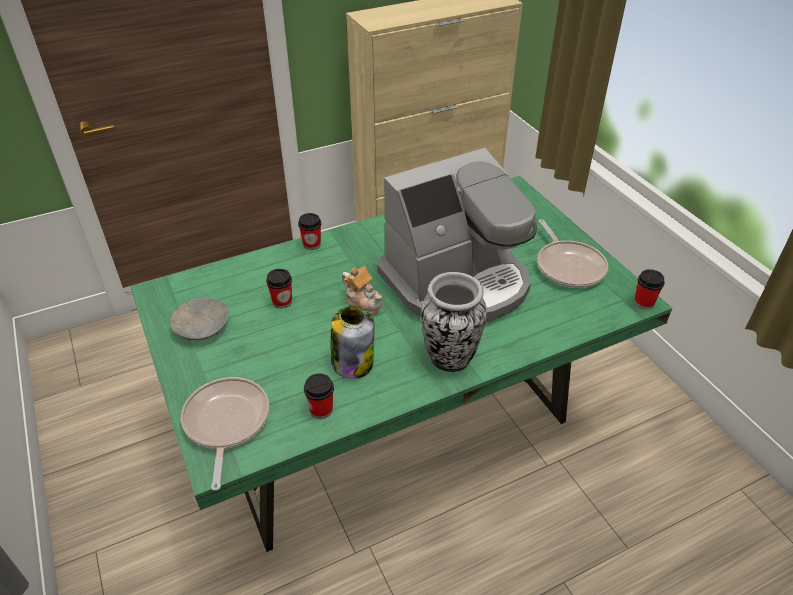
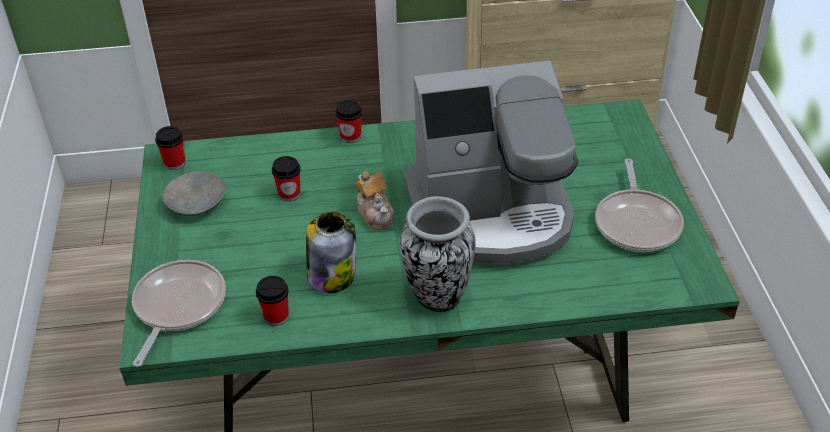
camera: 20 degrees right, 0 degrees up
cup [634,269,665,310] -> cup moved to [155,126,185,170]

